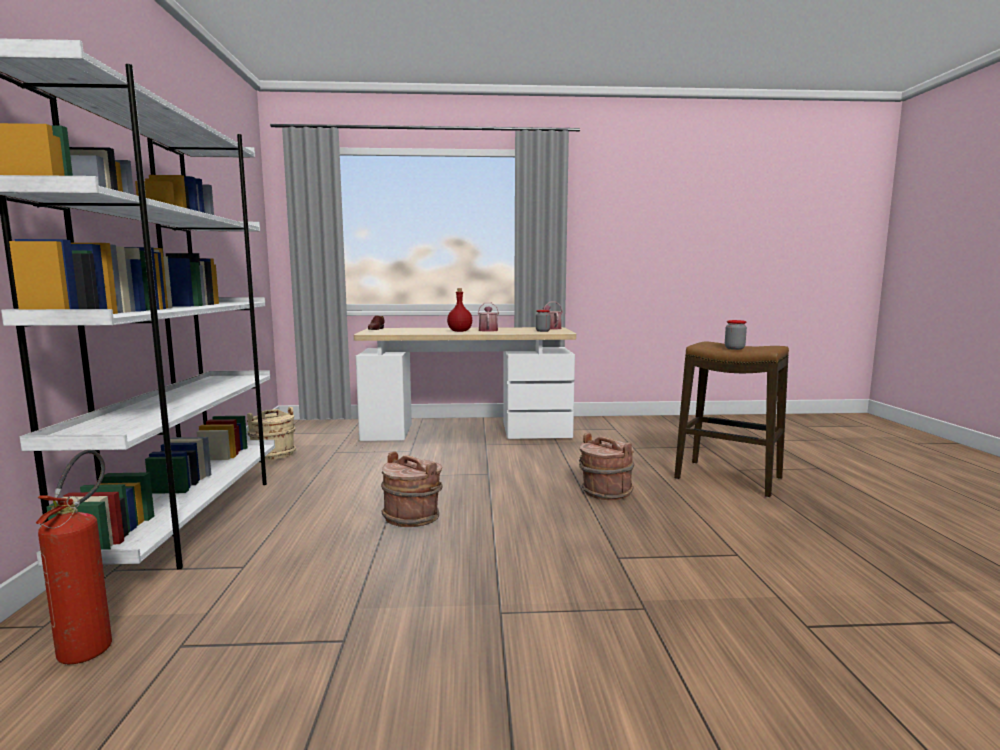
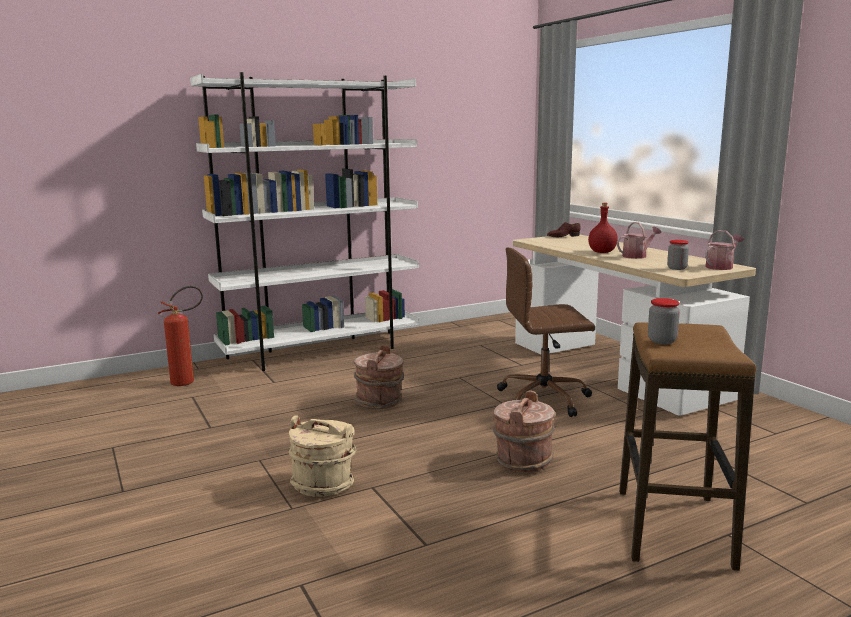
camera: 65 degrees right, 5 degrees up
beige bucket [247,407,296,460] -> beige bucket moved to [288,415,357,497]
none -> brown office chair [497,247,595,417]

